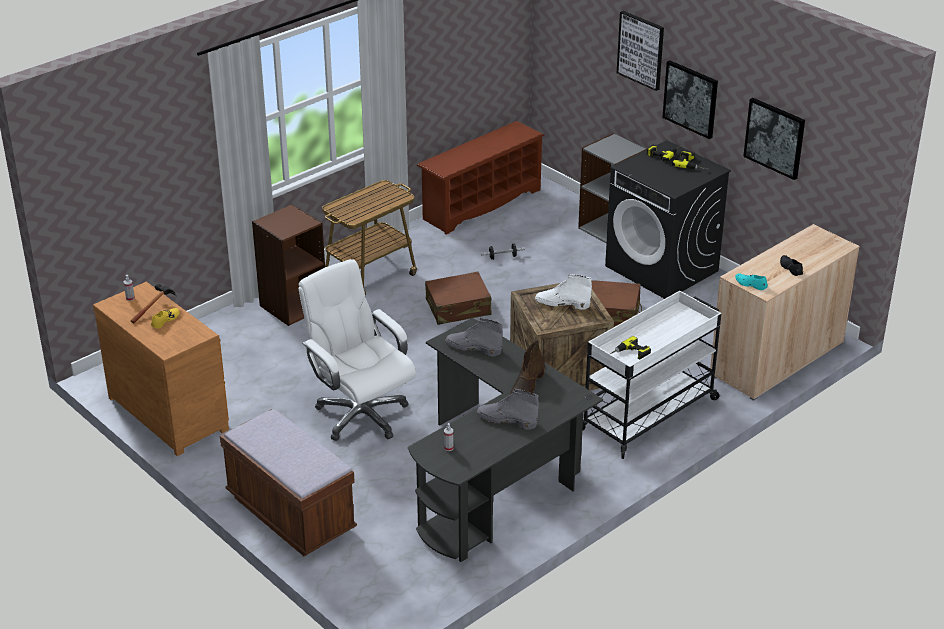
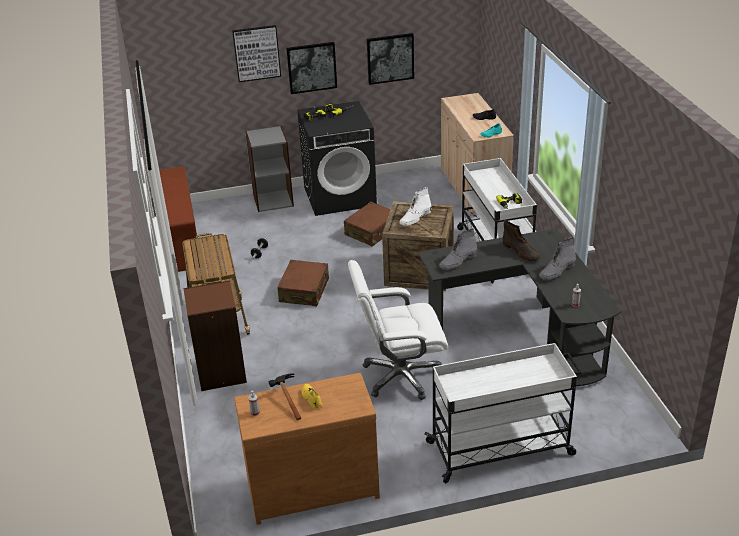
camera: 60 degrees left, 0 degrees up
brown bench [220,409,357,556] -> white cart [424,343,582,483]

